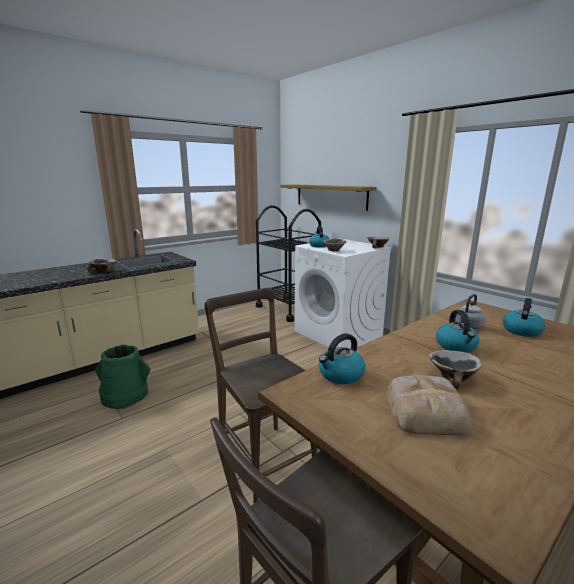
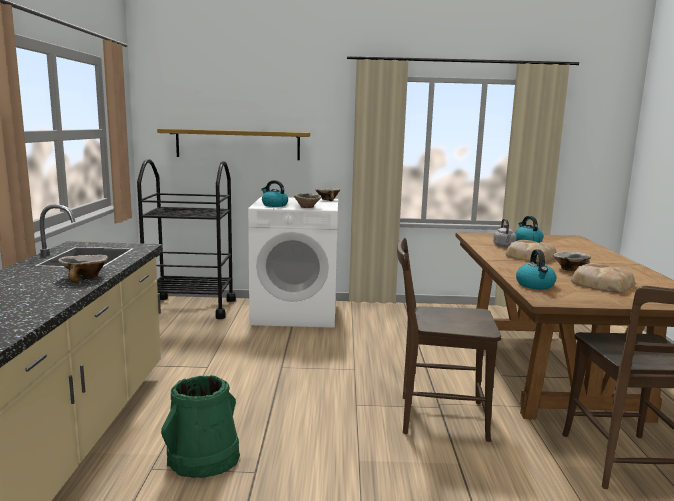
camera: 50 degrees left, 5 degrees down
kettle [436,310,479,353] -> bread [505,240,557,262]

